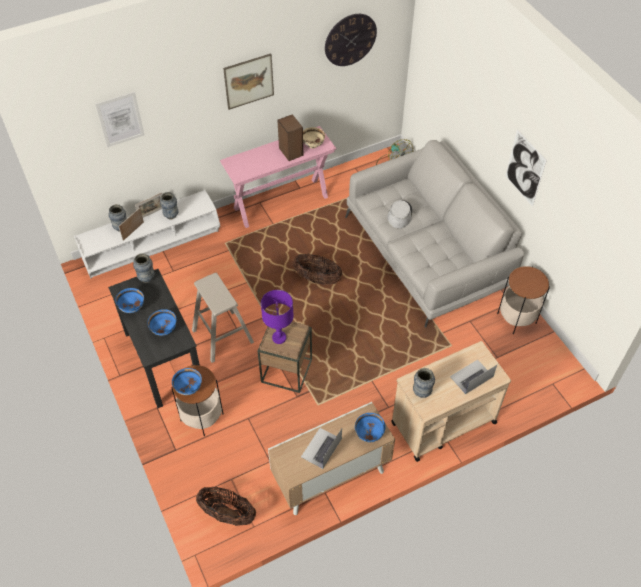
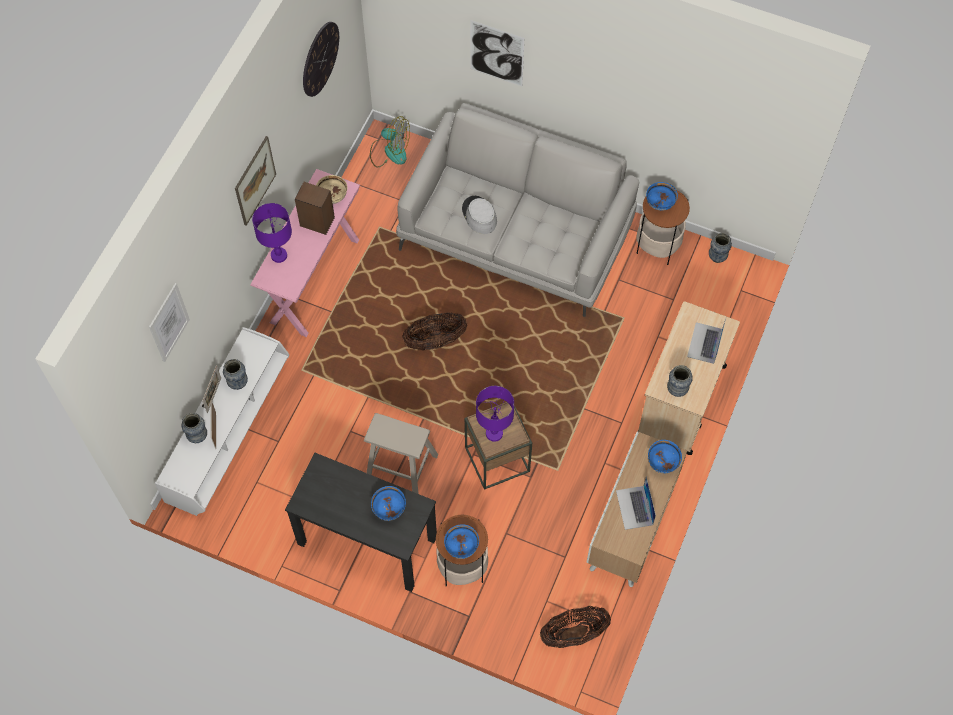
camera: 40 degrees left, 10 degrees up
blue bowl [115,288,144,313] -> blue bowl moved to [646,182,678,211]
vase [133,253,155,283] -> vase moved to [709,233,732,263]
picture [505,130,547,207] -> picture moved to [470,20,524,86]
none -> purple table lamp [252,203,292,263]

